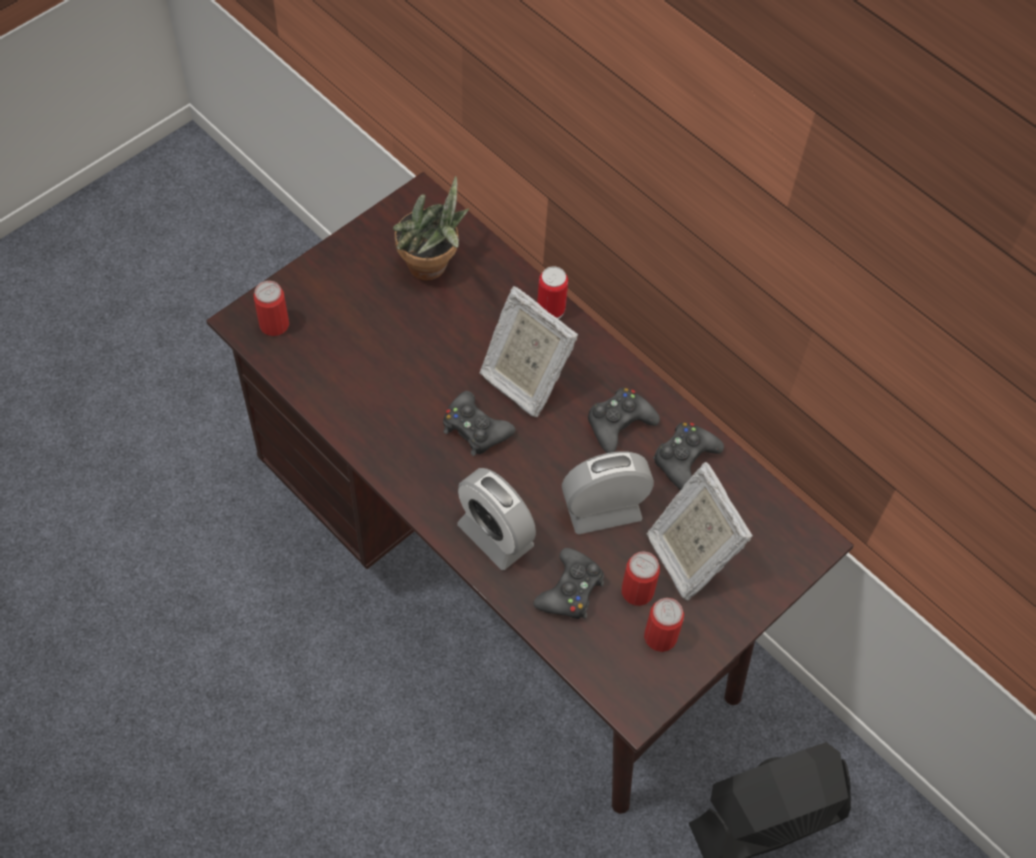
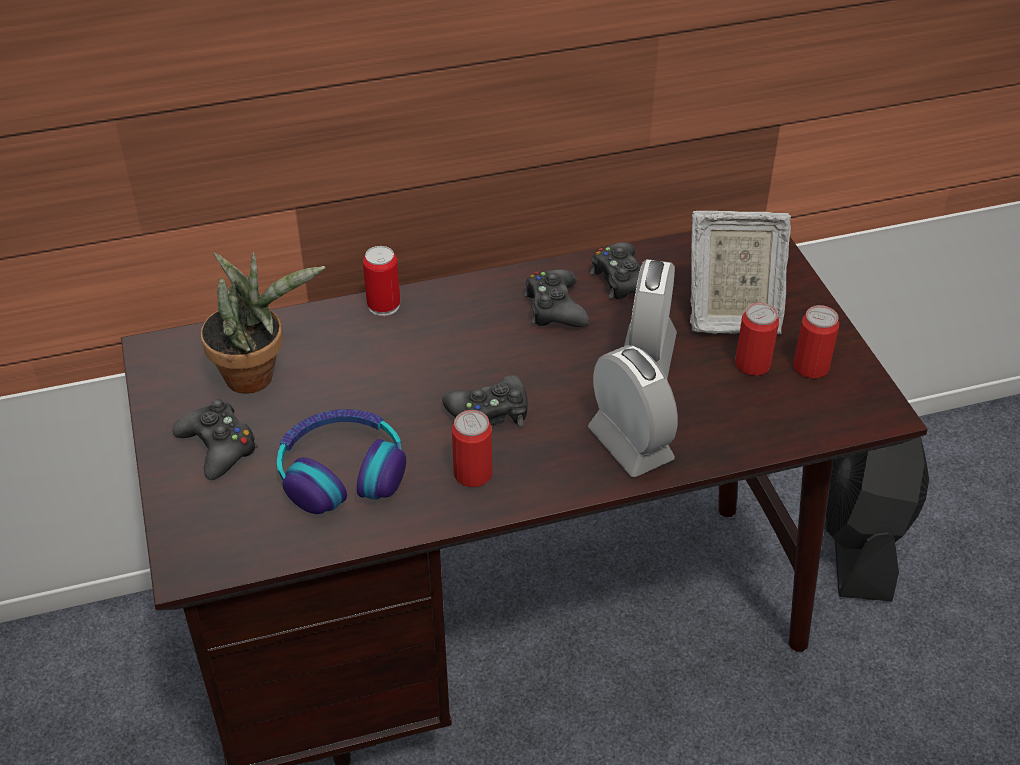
camera: 60 degrees left, 15 degrees down
can [254,281,289,336] -> can moved to [452,410,492,487]
alarm clock [457,468,536,570] -> alarm clock turned 105 degrees counterclockwise [588,345,678,477]
picture frame [480,286,578,417] -> none
black game controller [533,548,604,619] -> black game controller moved to [172,399,258,480]
none -> headphones [277,409,406,514]

